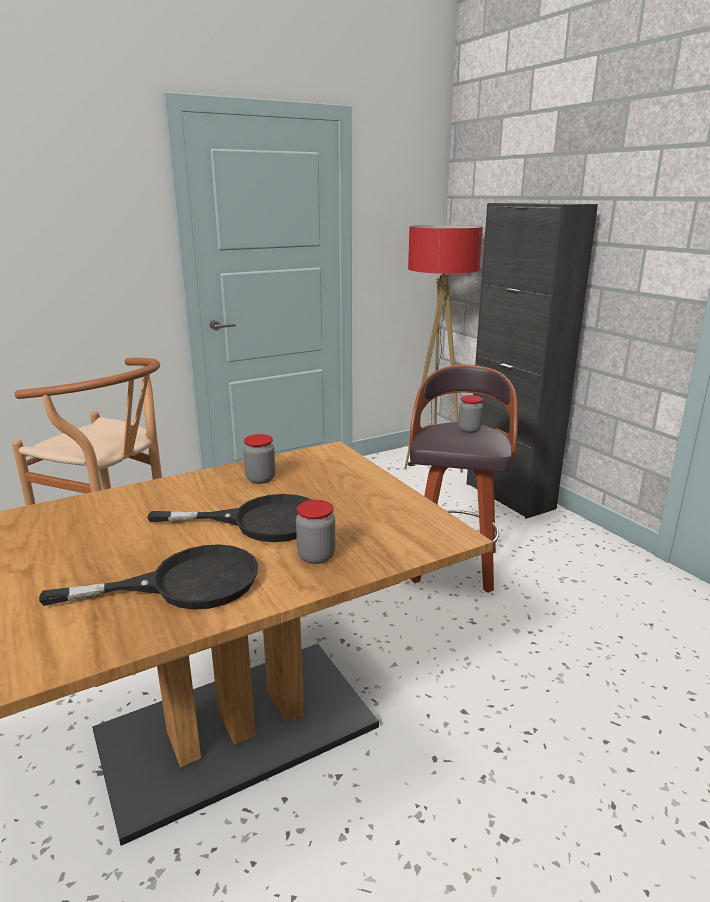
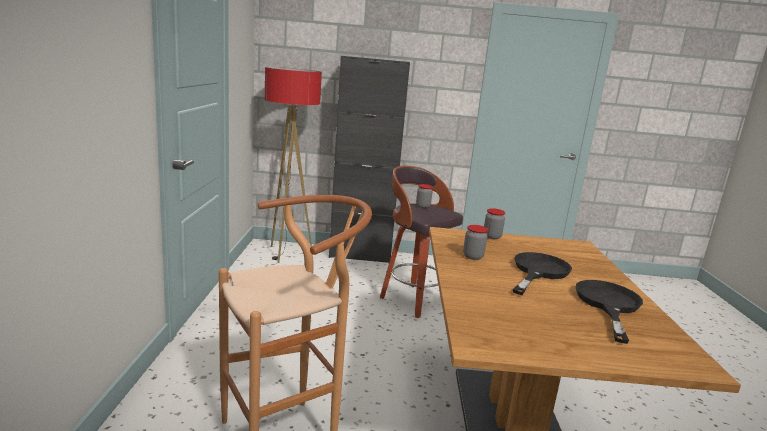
camera: 60 degrees left, 5 degrees down
jar [296,500,335,564] -> jar moved to [484,208,505,239]

